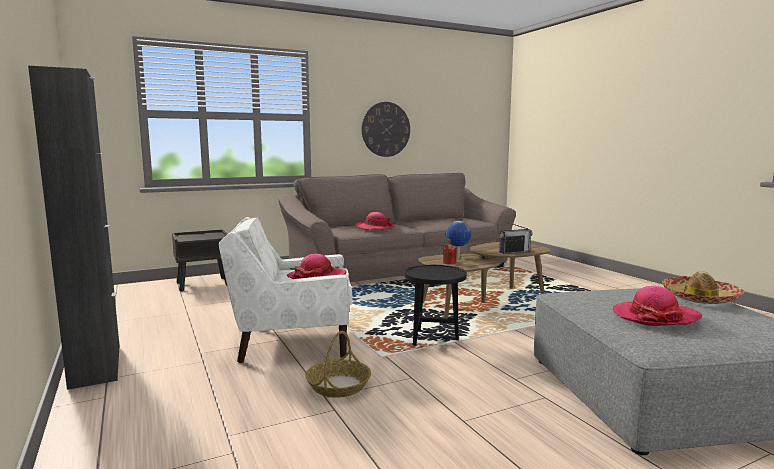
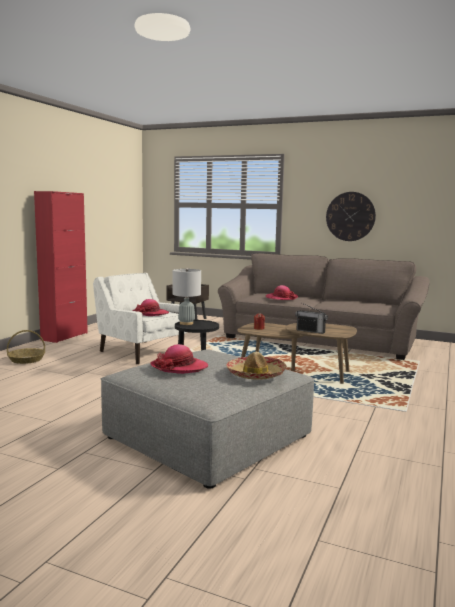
camera: 50 degrees right, 0 degrees up
black cabinet [28,65,120,390] -> red cabinet [34,191,88,343]
basket [305,331,371,398] -> basket moved to [7,330,45,364]
globe [445,221,471,258] -> none
none -> grey table lamp [173,268,201,325]

